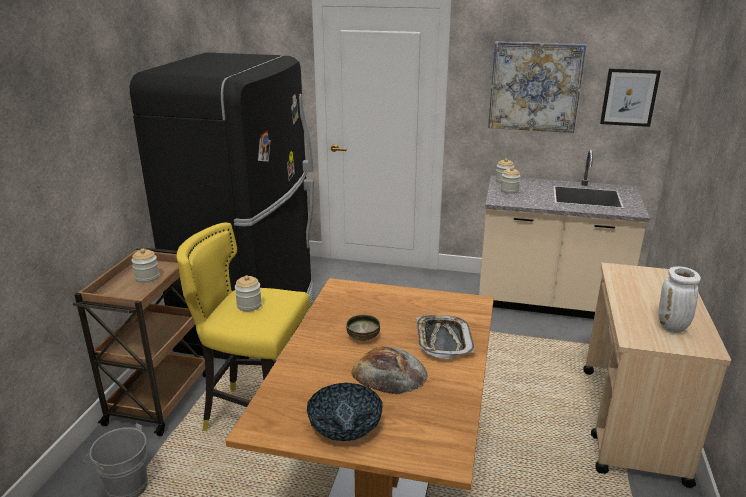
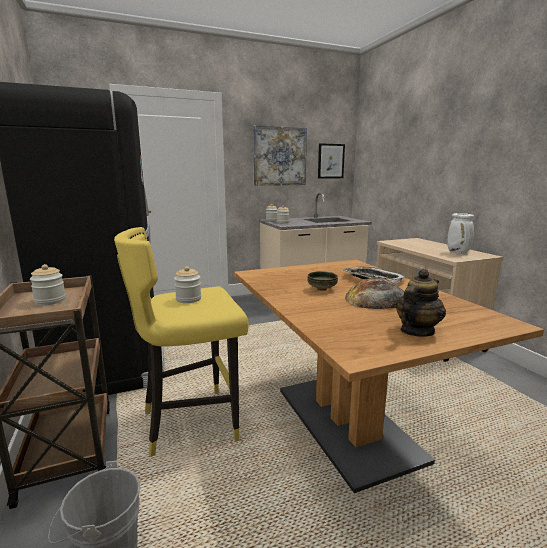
camera: 35 degrees left, 10 degrees down
bowl [307,383,383,441] -> teapot [396,269,446,337]

